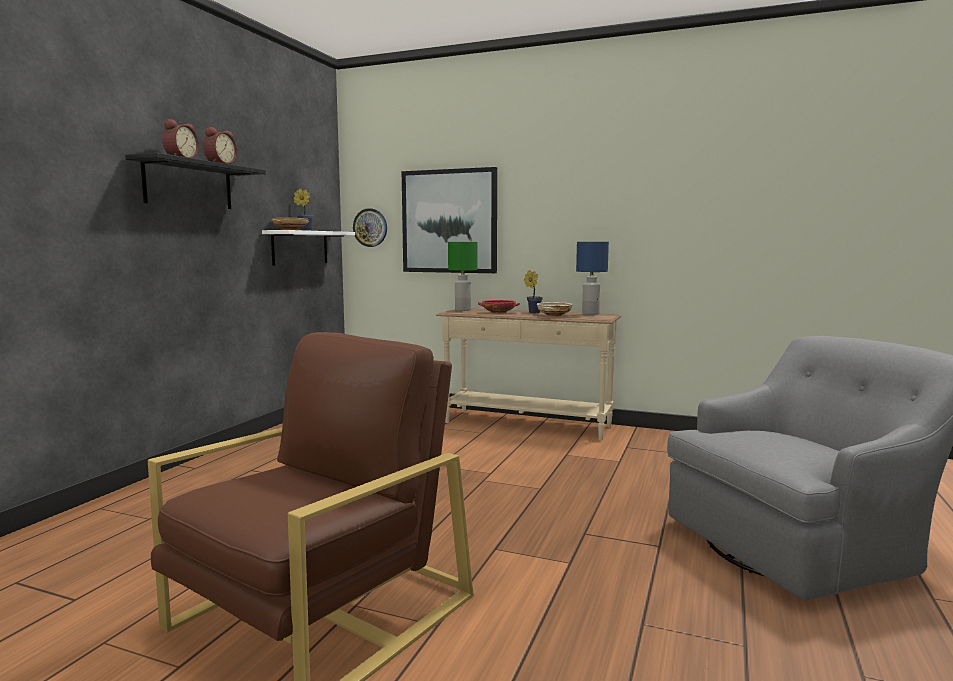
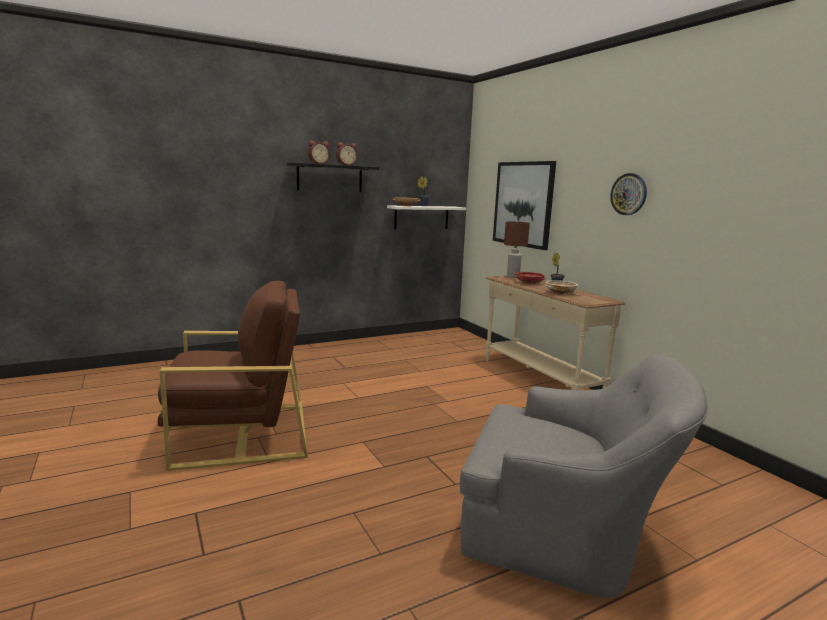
camera: 40 degrees right, 5 degrees up
wall clock [353,208,387,247] -> wall clock moved to [610,173,647,215]
green table lamp [448,242,478,311] -> brown table lamp [504,221,530,278]
blue table lamp [576,242,609,315] -> none

